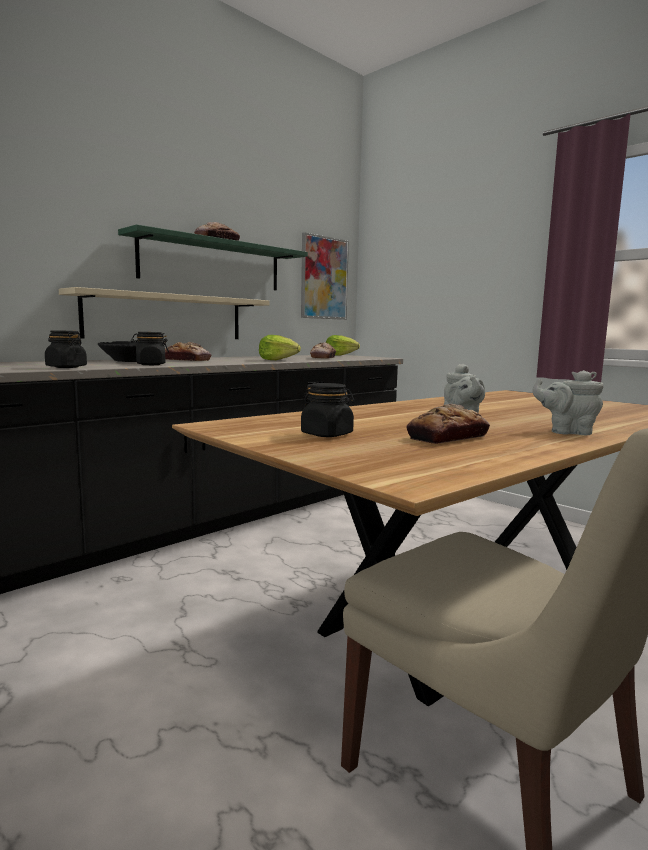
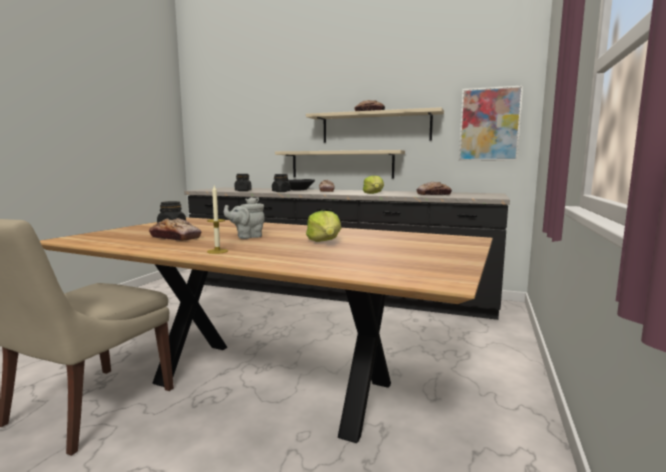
camera: 65 degrees right, 0 degrees up
green shelf [118,224,308,290] -> beige shelf [306,107,444,143]
lettuce [326,335,360,356] -> lettuce moved to [306,211,341,242]
grey teapot [532,370,604,435] -> candle [207,186,228,254]

